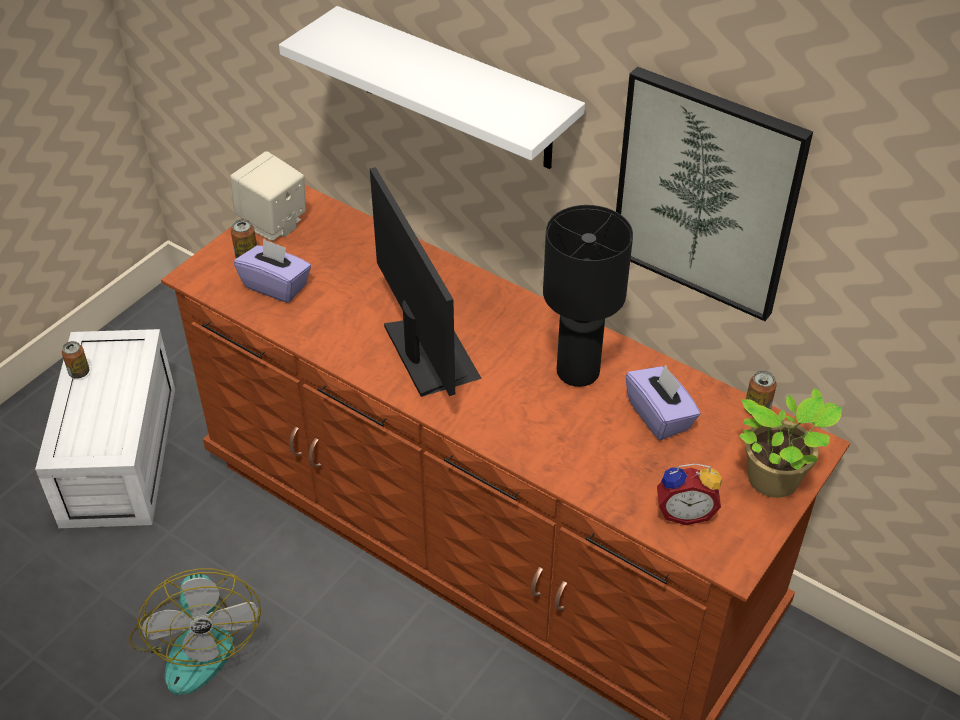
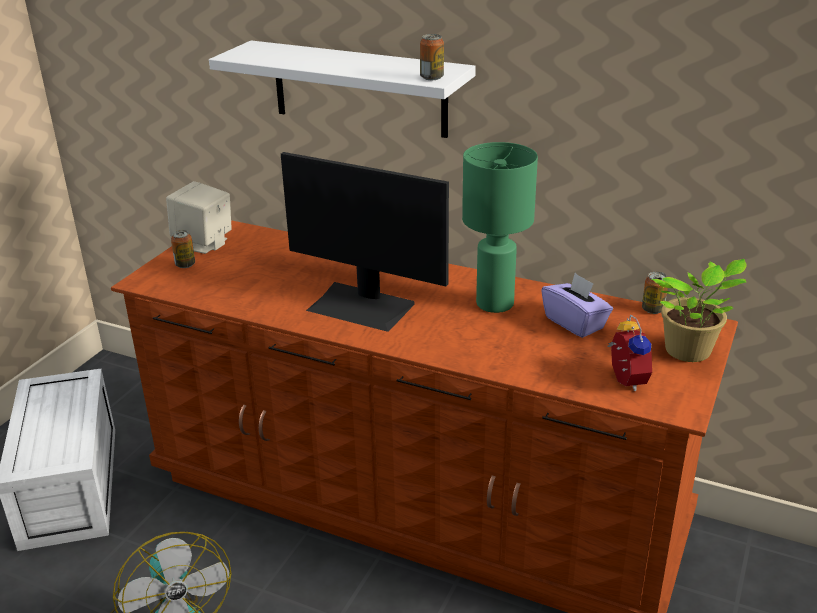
camera: 10 degrees left, 15 degrees down
can [62,341,89,379] -> can moved to [420,34,444,80]
purple tissue box [234,238,311,303] -> none
monitor [370,167,482,397] -> monitor turned 150 degrees clockwise [281,152,449,332]
black table lamp [543,205,633,387] -> green table lamp [462,142,538,313]
picture [616,67,813,321] -> none
alarm clock [657,463,722,525] -> alarm clock turned 90 degrees counterclockwise [608,314,652,391]

